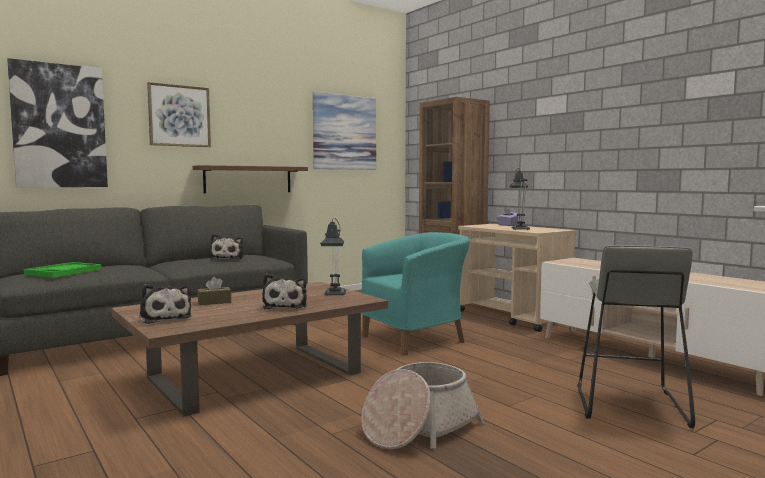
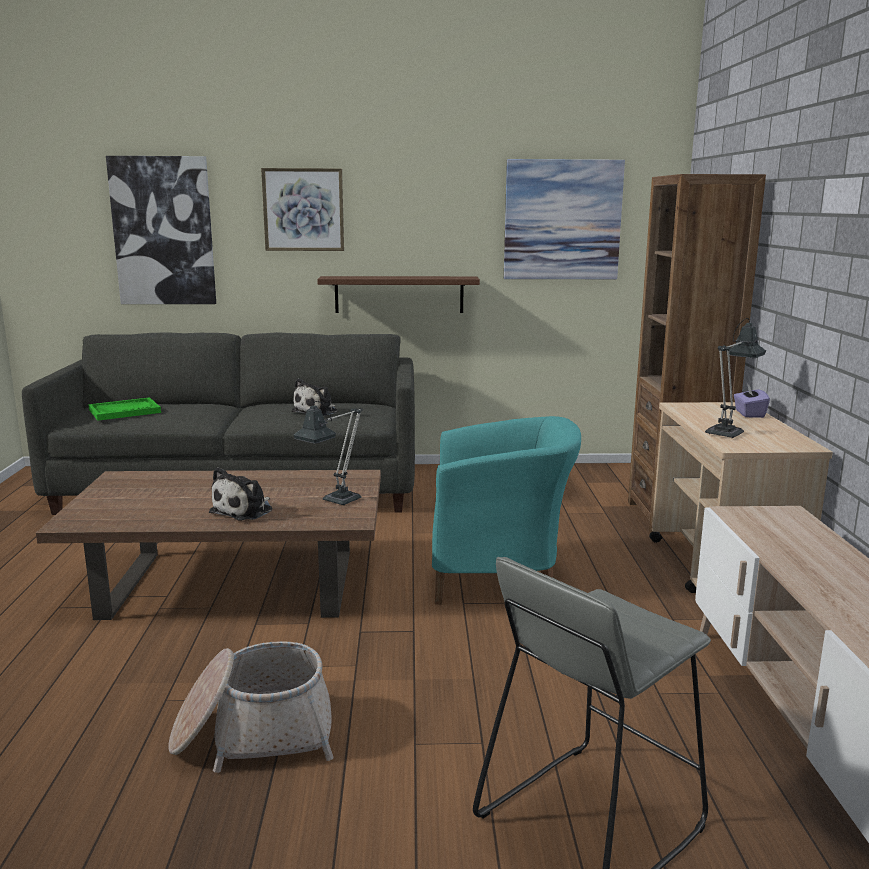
camera: 35 degrees right, 10 degrees up
plush toy [140,284,191,324] -> none
brown tissue box [197,277,231,305] -> none

